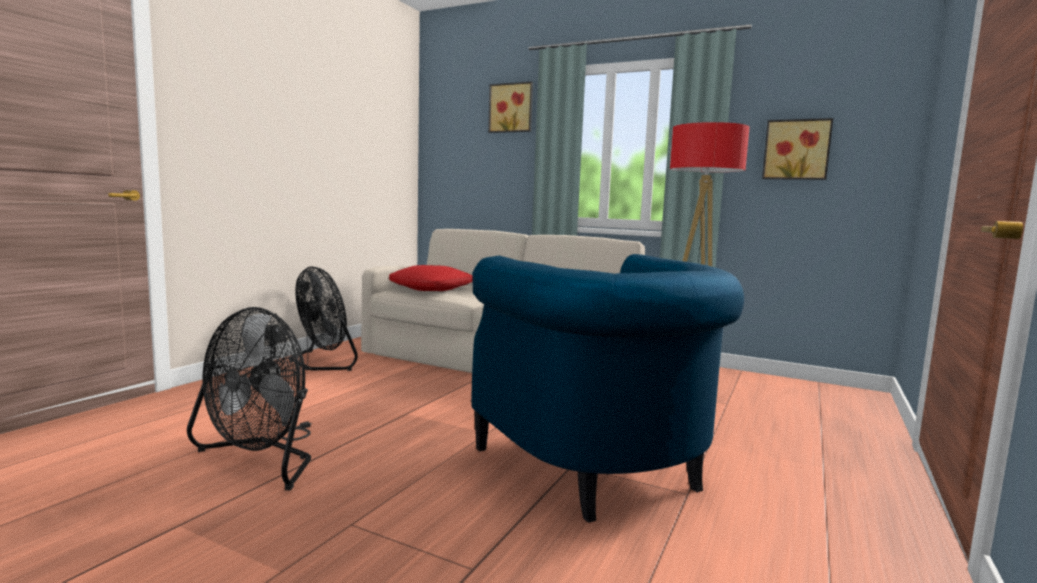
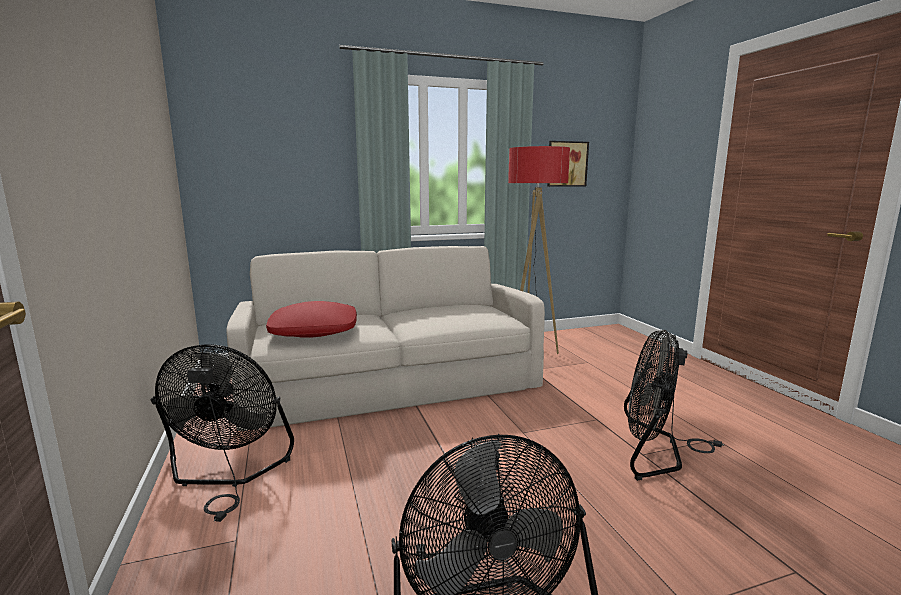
camera: 45 degrees left, 5 degrees up
blue armchair [471,254,744,523] -> black fan [624,330,725,481]
picture [488,81,533,133] -> none

